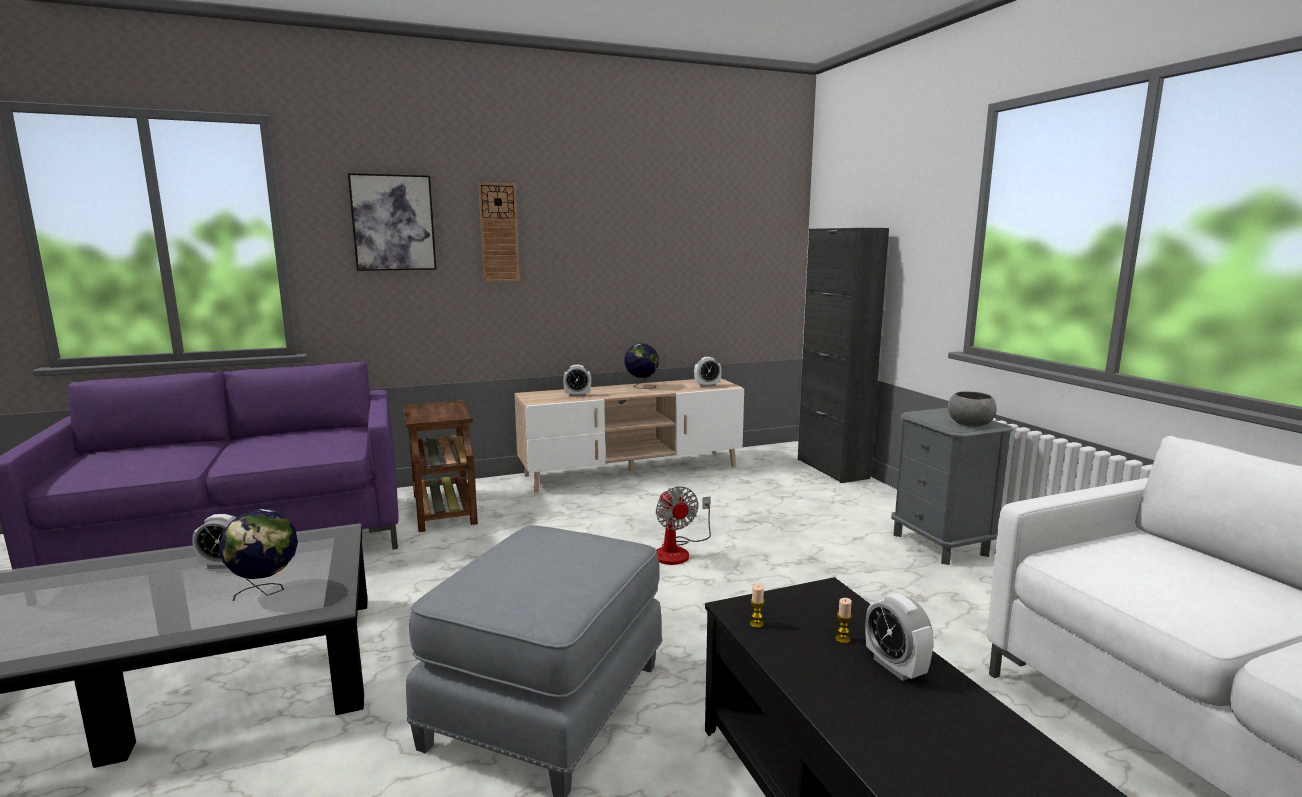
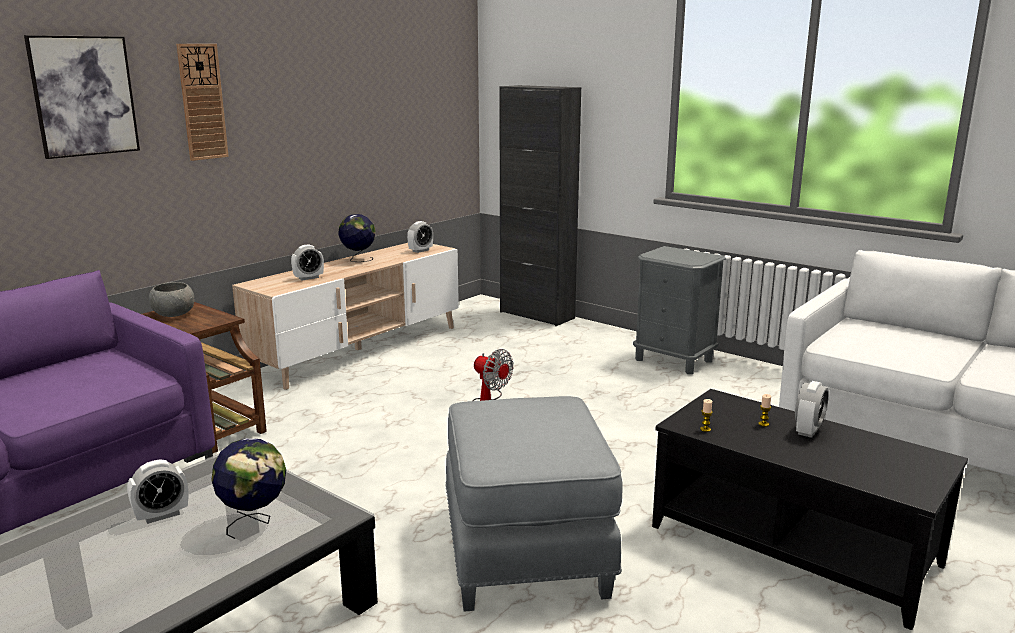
camera: 30 degrees left, 5 degrees up
alarm clock [866,593,933,681] -> alarm clock turned 90 degrees counterclockwise [795,381,829,438]
grey bowl [948,391,997,427] -> grey bowl moved to [149,282,194,317]

